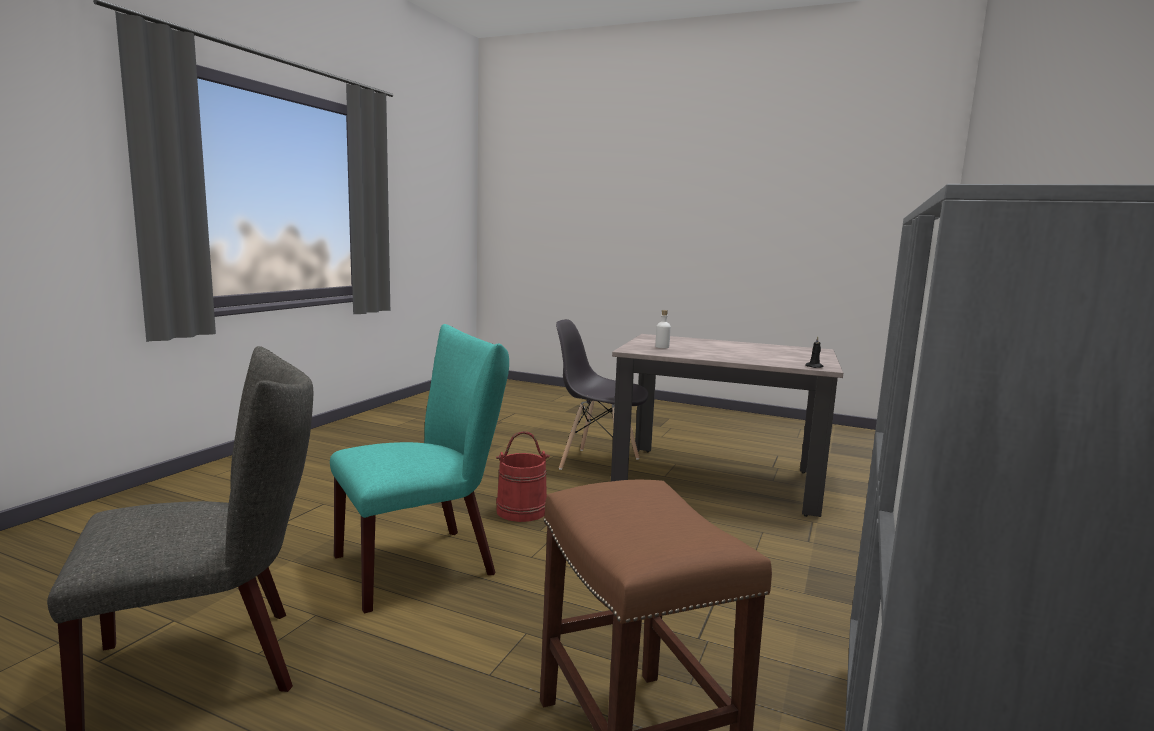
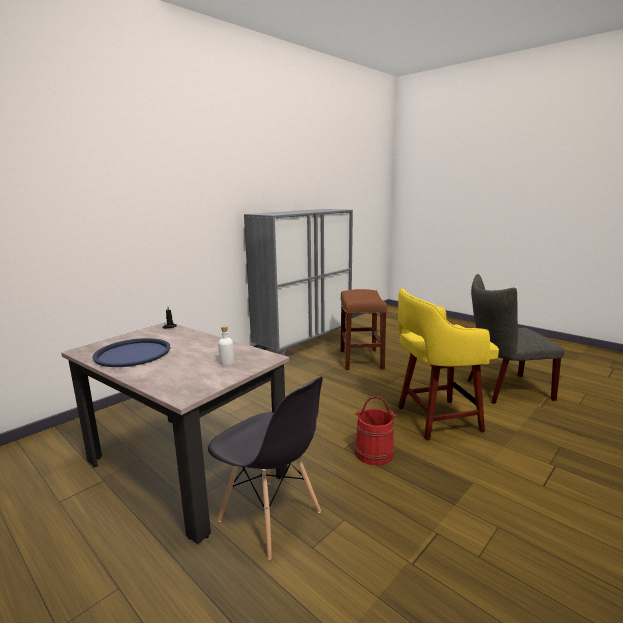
camera: 160 degrees left, 5 degrees up
turquoise chair [330,324,509,614] -> yellow stool [398,288,499,441]
none -> blue tray [92,338,170,367]

